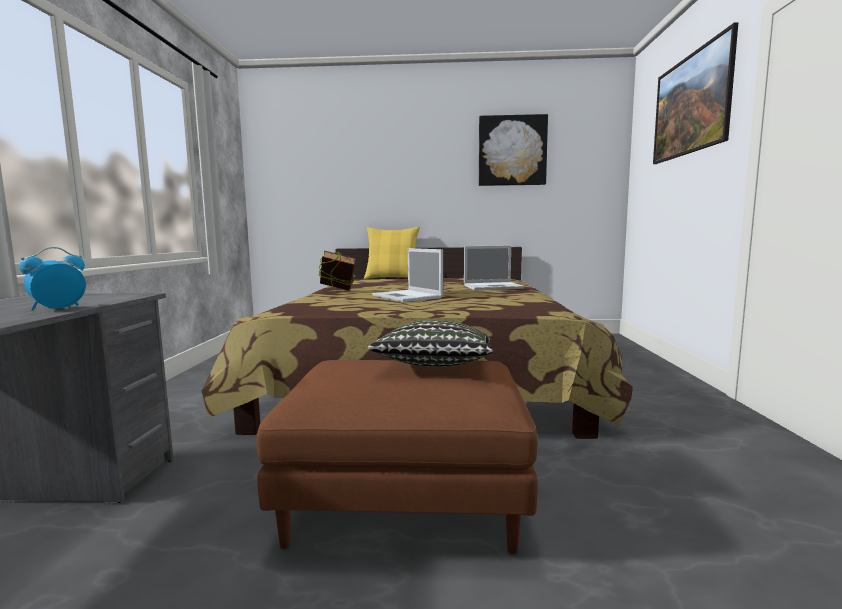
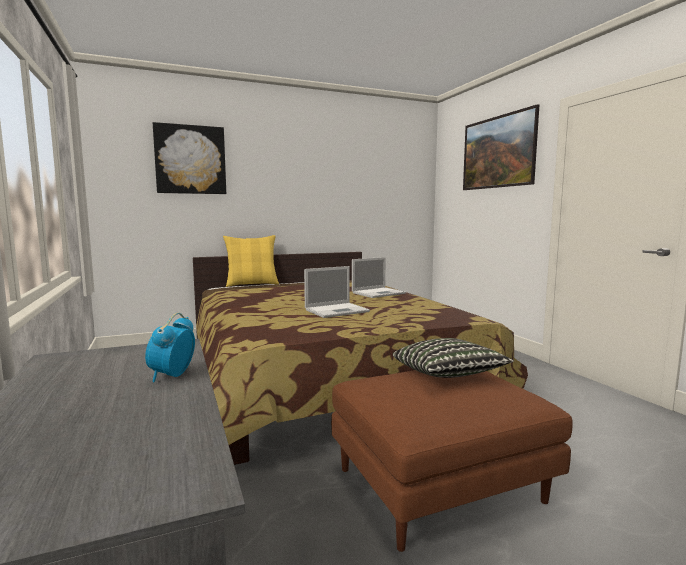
camera: 25 degrees left, 0 degrees up
book [319,251,356,291] -> none
laptop [372,248,443,302] -> laptop turned 60 degrees counterclockwise [304,266,370,318]
picture [479,114,548,186] -> picture moved to [153,122,226,194]

